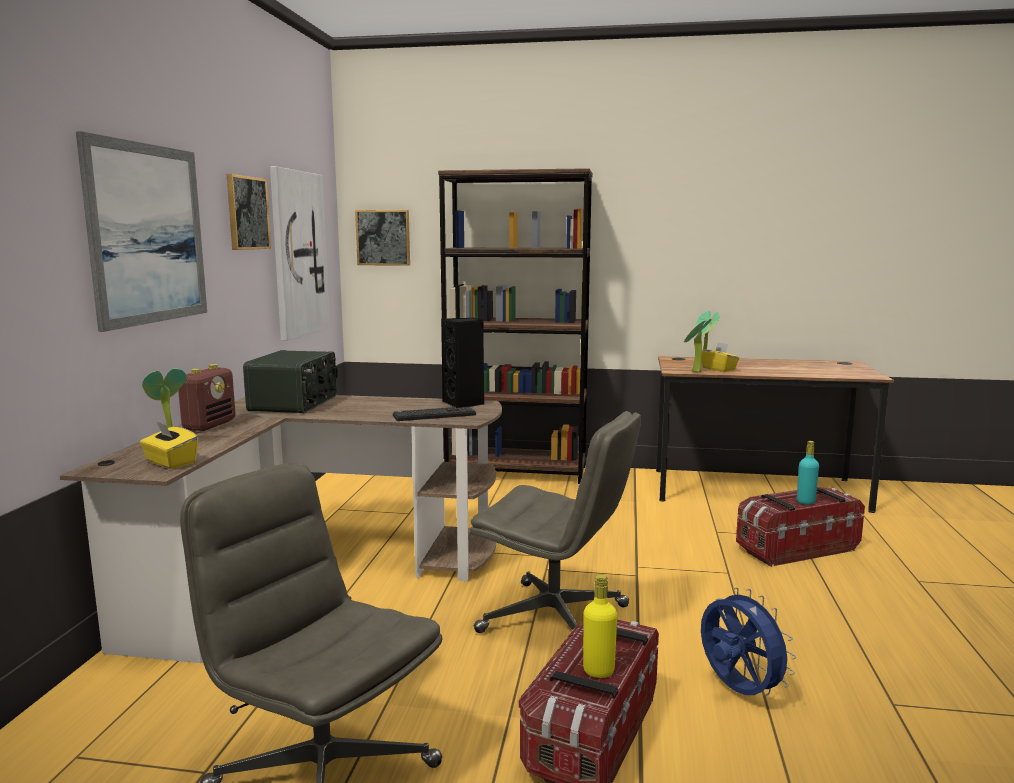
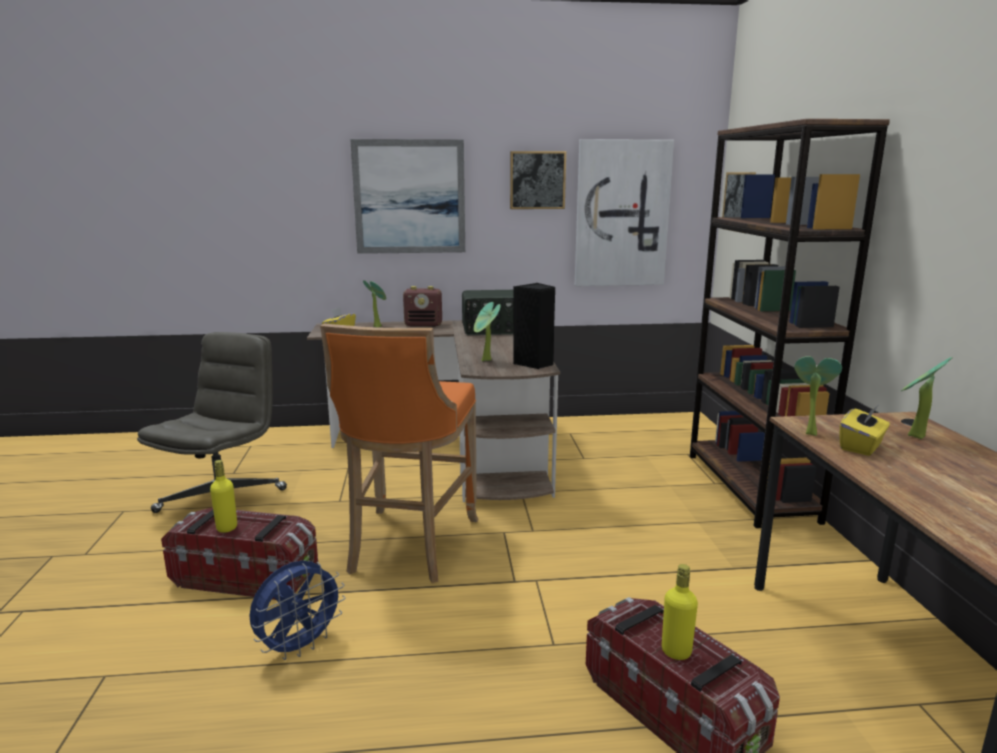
camera: 75 degrees right, 5 degrees up
keyboard [393,407,476,421] -> potted plant [473,302,500,361]
grey office chair [470,411,641,633] -> orange stool [320,324,478,583]
turquoise bottle [797,441,819,505] -> yellow bottle [662,564,698,660]

